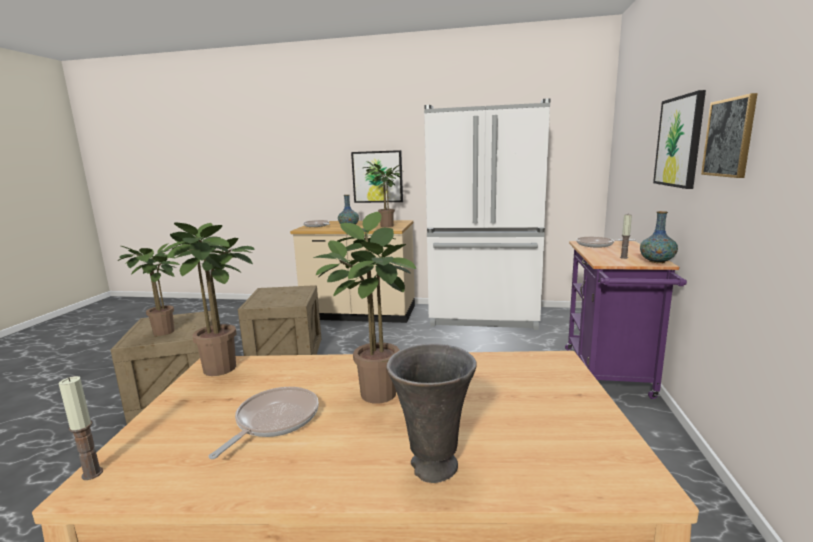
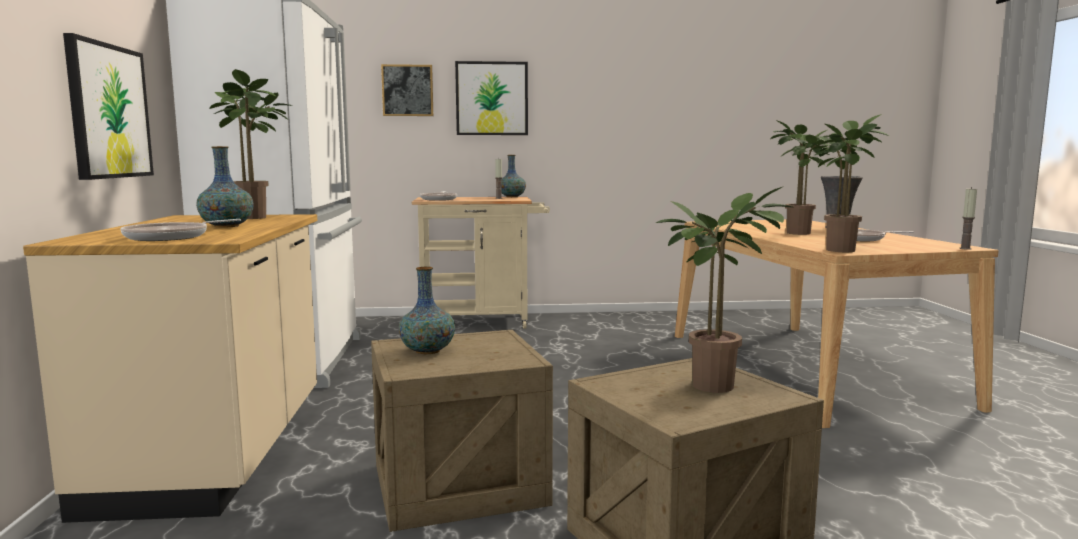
camera: 105 degrees left, 5 degrees down
purple cart [565,241,687,399] -> beige cart [412,197,550,329]
picture [701,93,758,178] -> picture moved to [381,64,433,116]
none -> vase [399,267,455,354]

